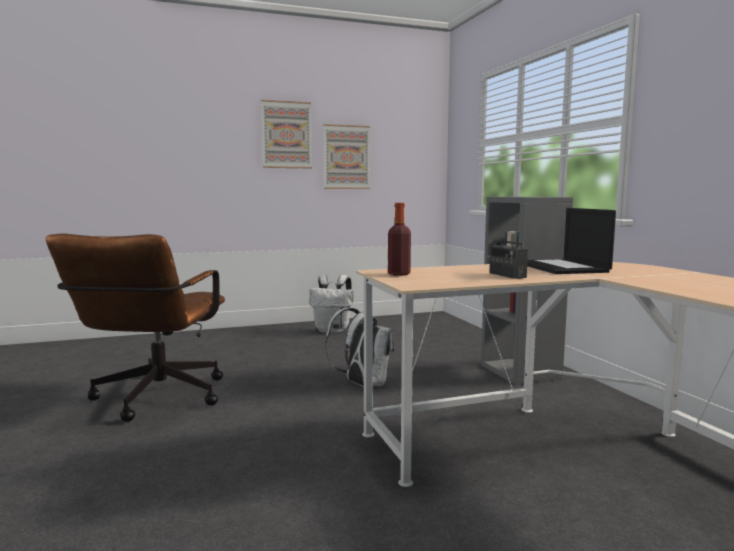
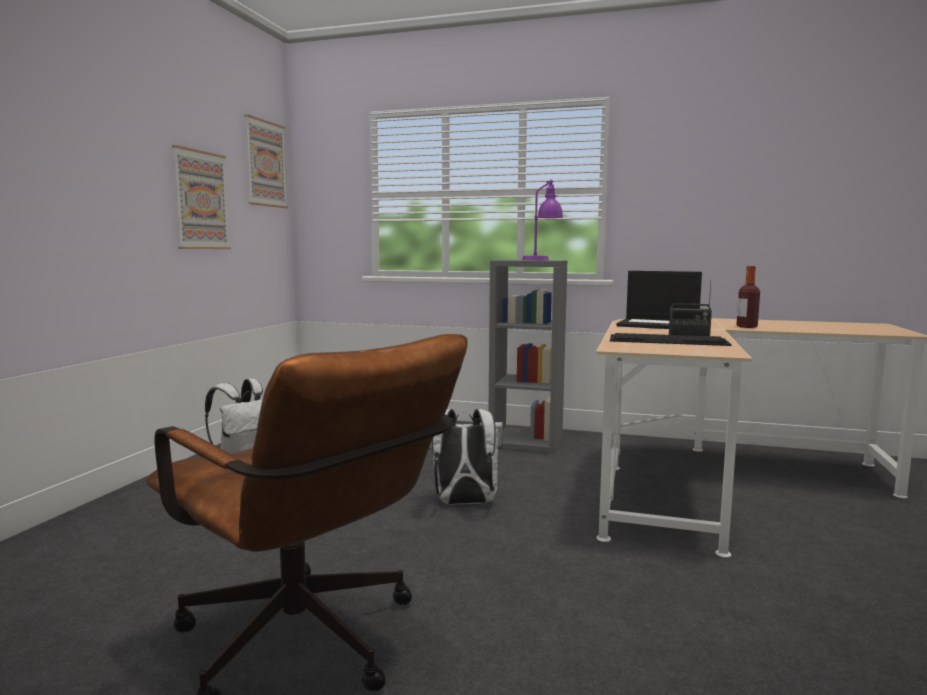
camera: 55 degrees left, 0 degrees up
picture [261,100,312,168] -> picture moved to [245,114,288,208]
bottle [388,203,411,276] -> bottle moved to [736,266,760,328]
none -> purple table lamp [522,180,563,260]
none -> keyboard [610,333,732,346]

